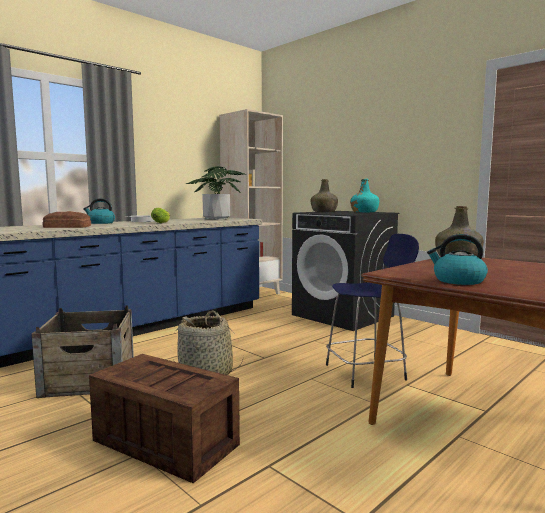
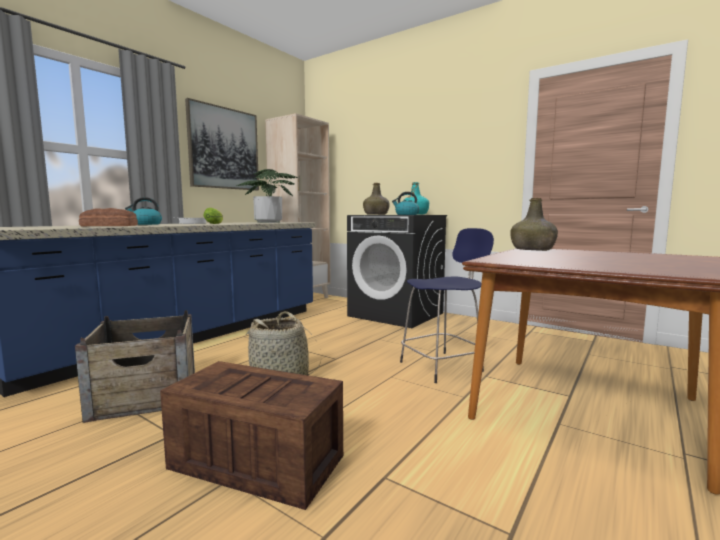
camera: 10 degrees left, 0 degrees up
kettle [427,234,488,285] -> kettle moved to [392,192,419,215]
none -> picture [185,98,259,190]

